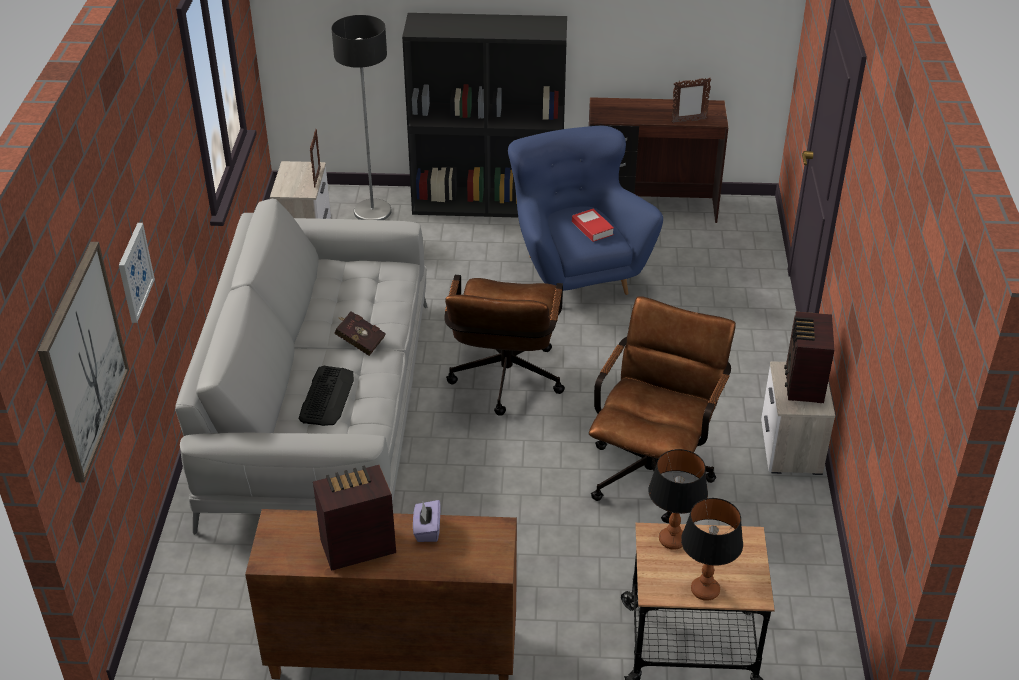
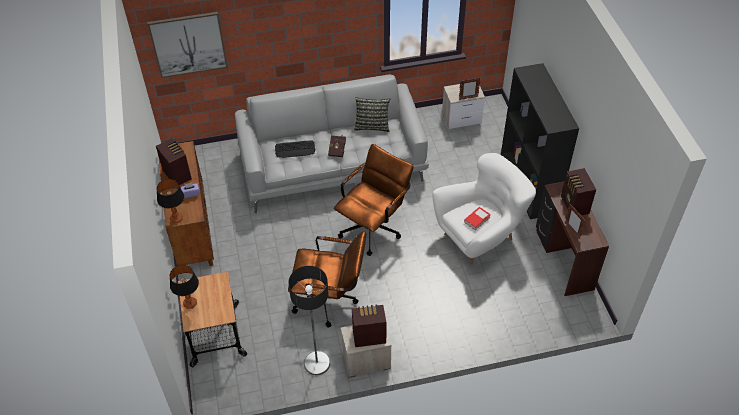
camera: 75 degrees right, 10 degrees up
picture [119,223,155,323] -> none
floor lamp [331,15,392,220] -> floor lamp moved to [288,266,330,375]
brown office chair [444,275,565,416] -> brown office chair turned 135 degrees clockwise [334,144,414,256]
blue armchair [508,126,663,295] -> white armchair [432,153,536,264]
table lamp [648,449,708,550] -> table lamp moved to [156,179,184,223]
none -> pillow [354,97,390,132]
none -> radio [561,168,596,215]

